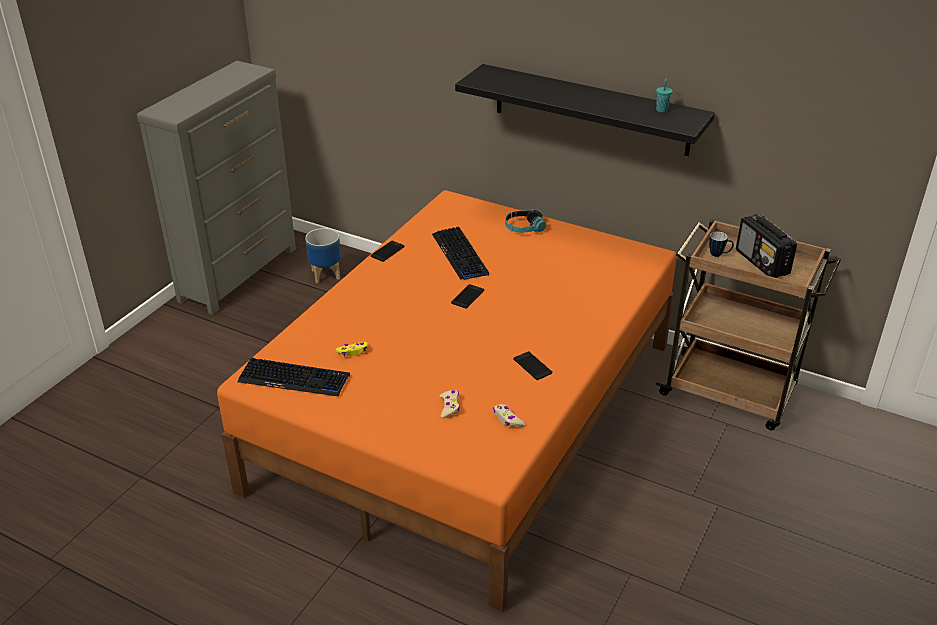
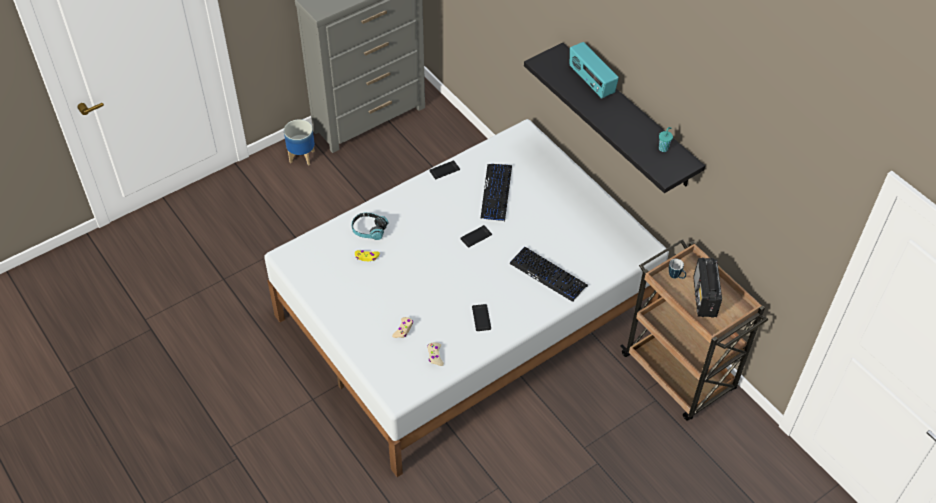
camera: 25 degrees right, 15 degrees up
orange bed [217,190,677,613] -> white bed [264,119,669,477]
keyboard [238,358,350,397] -> keyboard moved to [509,247,588,302]
planter [305,228,341,283] -> planter moved to [284,119,315,165]
headphones [505,209,546,233] -> headphones moved to [352,212,388,240]
none -> radio [570,42,619,99]

